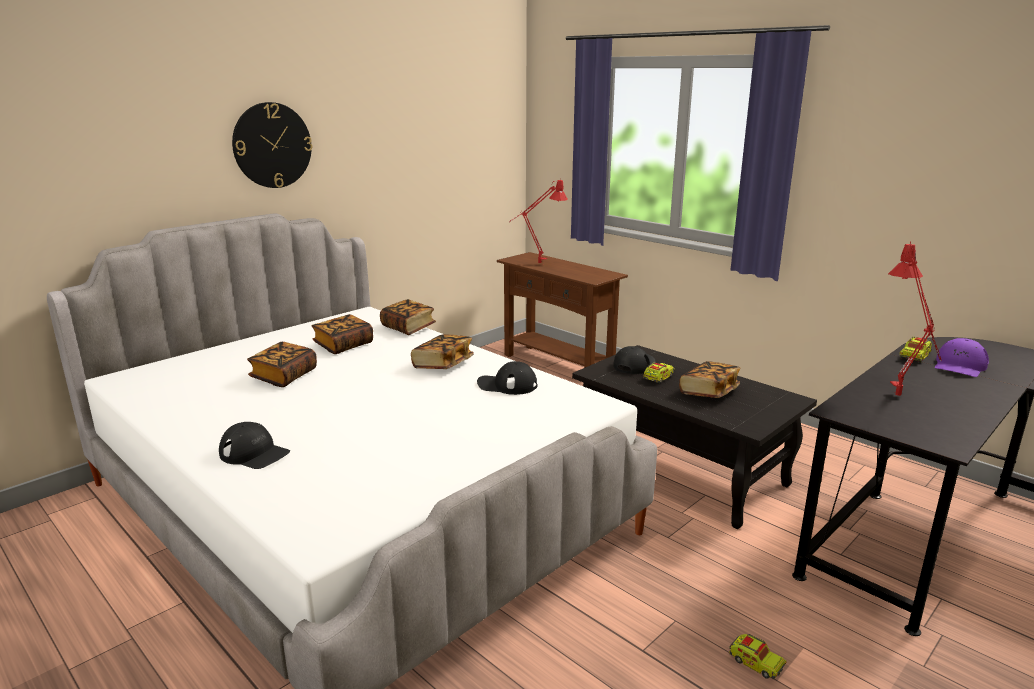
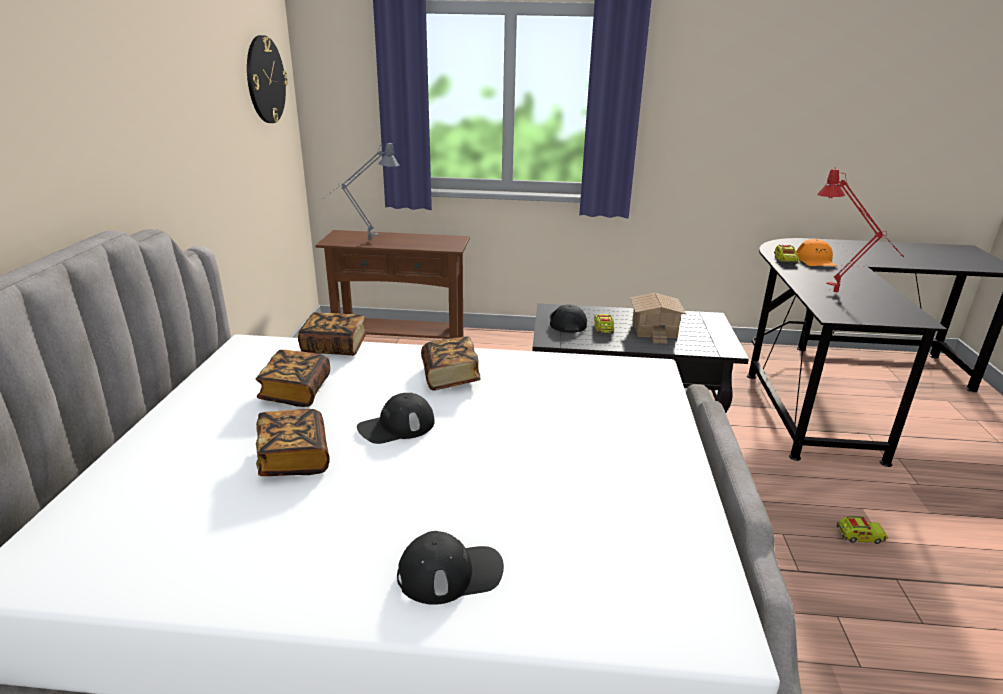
camera: 40 degrees left, 5 degrees up
wall clock [232,102,312,188] -> wall clock moved to [247,35,288,123]
black cap [477,361,538,395] -> black cap moved to [357,393,435,444]
red table lamp [509,179,568,263] -> grey table lamp [322,141,400,240]
book [679,361,741,398] -> toy house [630,293,686,344]
purple cap [935,338,989,377] -> orange cap [796,239,837,266]

